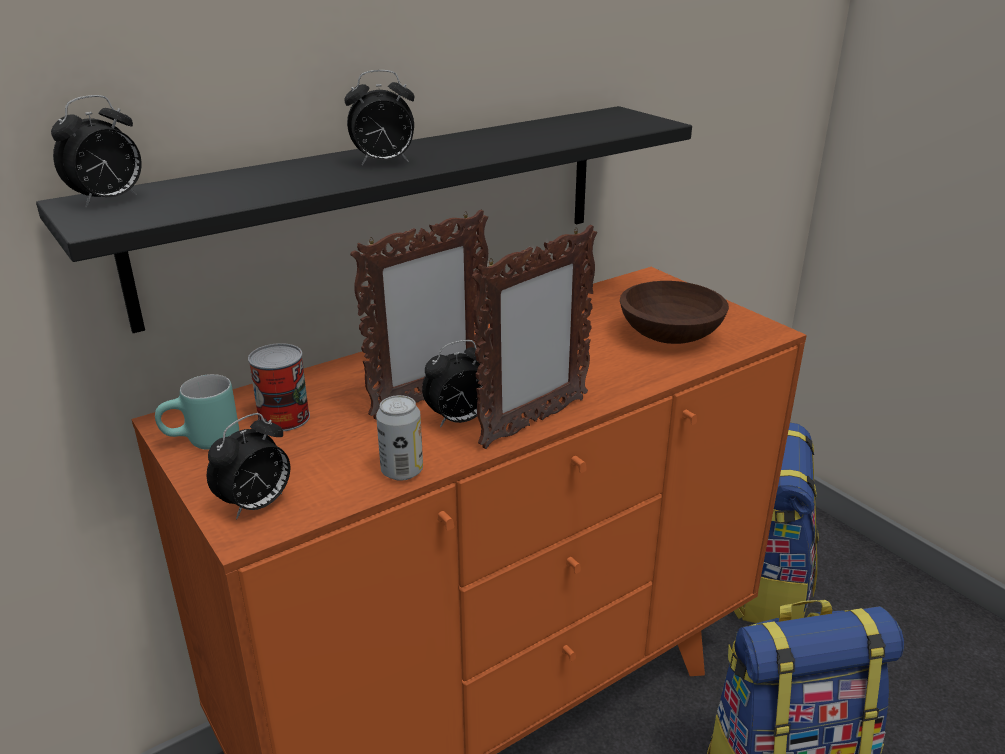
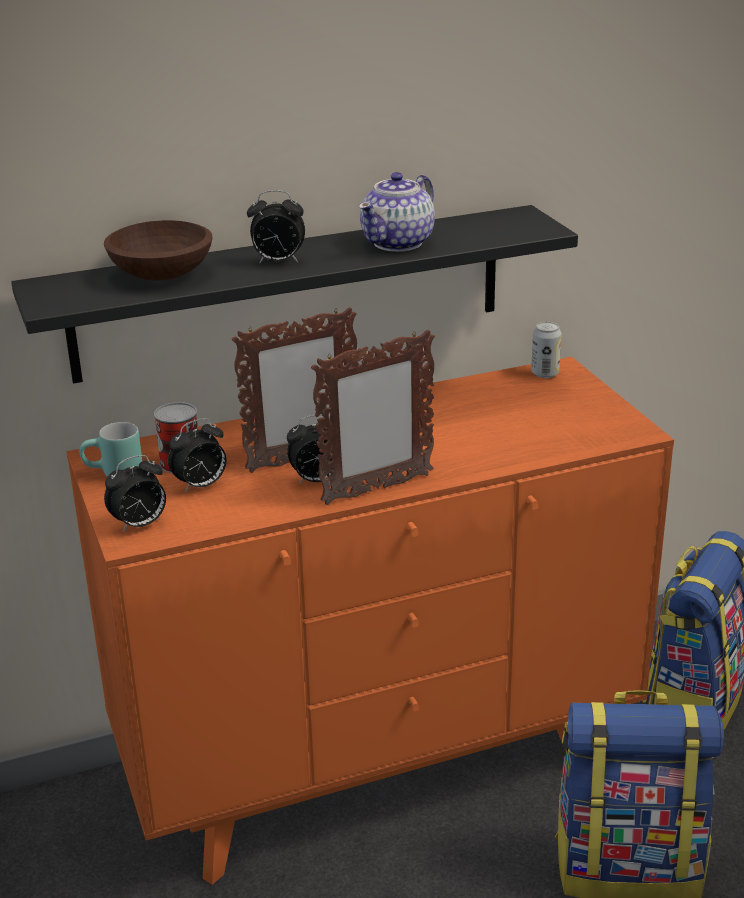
camera: 15 degrees right, 0 degrees up
alarm clock [51,95,142,208] -> alarm clock moved to [168,418,226,493]
can [376,395,423,481] -> can moved to [531,322,562,378]
brown bowl [620,281,729,344] -> brown bowl moved to [104,220,212,281]
none -> teapot [359,172,435,252]

